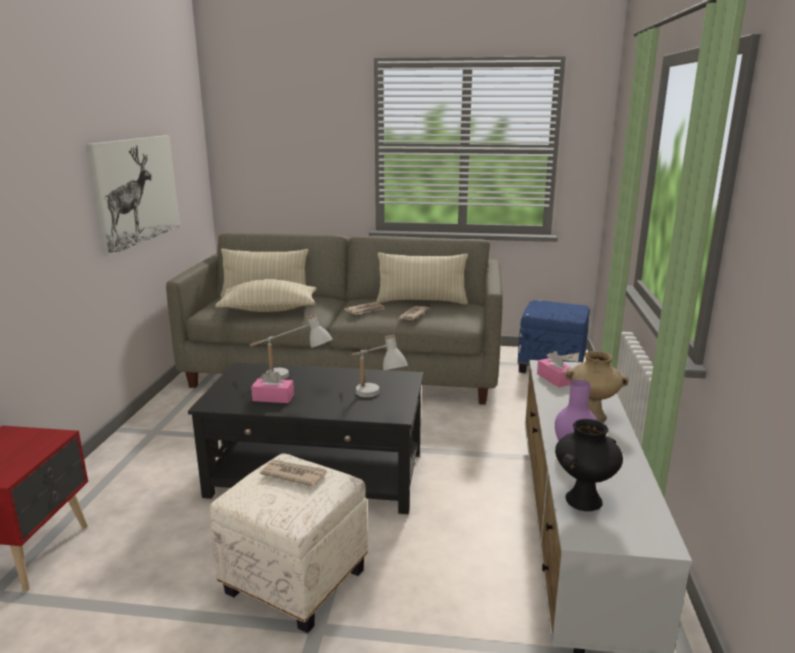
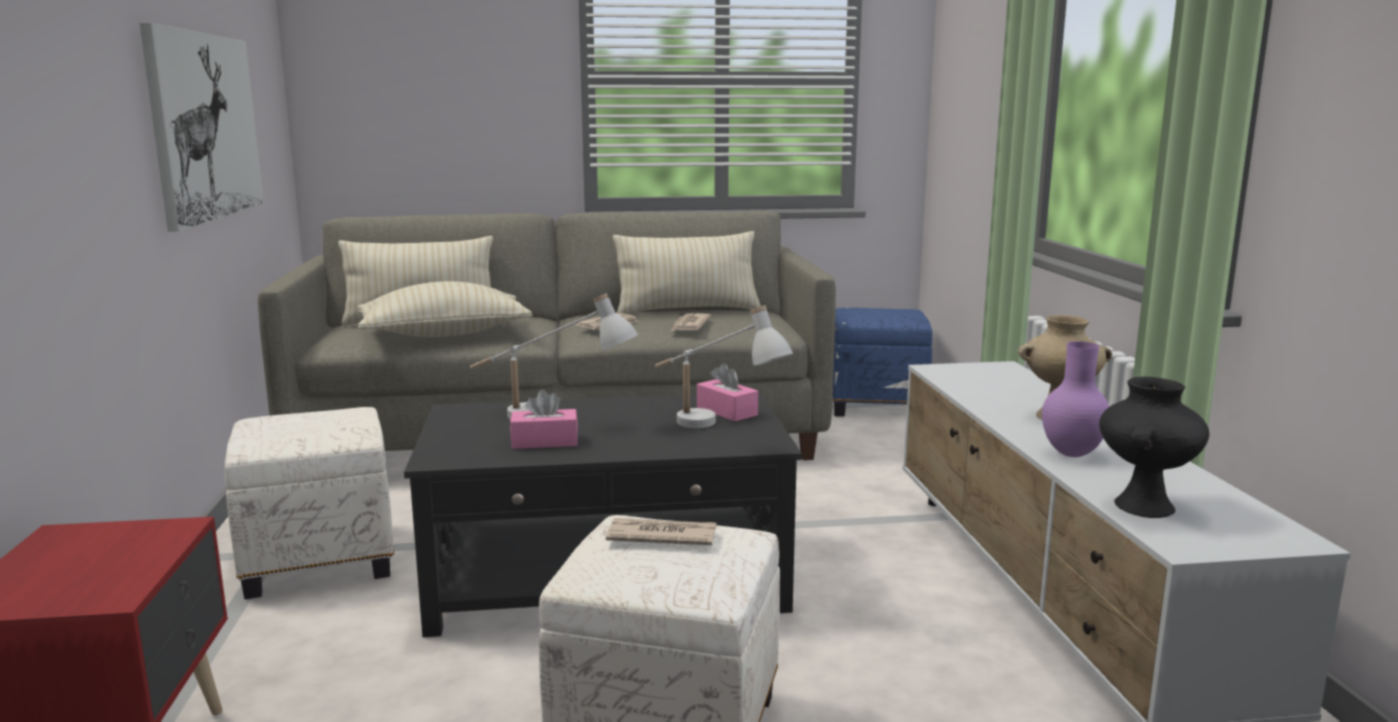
camera: 15 degrees left, 5 degrees down
pink tissue box [537,351,571,387] -> pink tissue box moved to [697,363,758,421]
none -> white ottoman [224,407,394,599]

